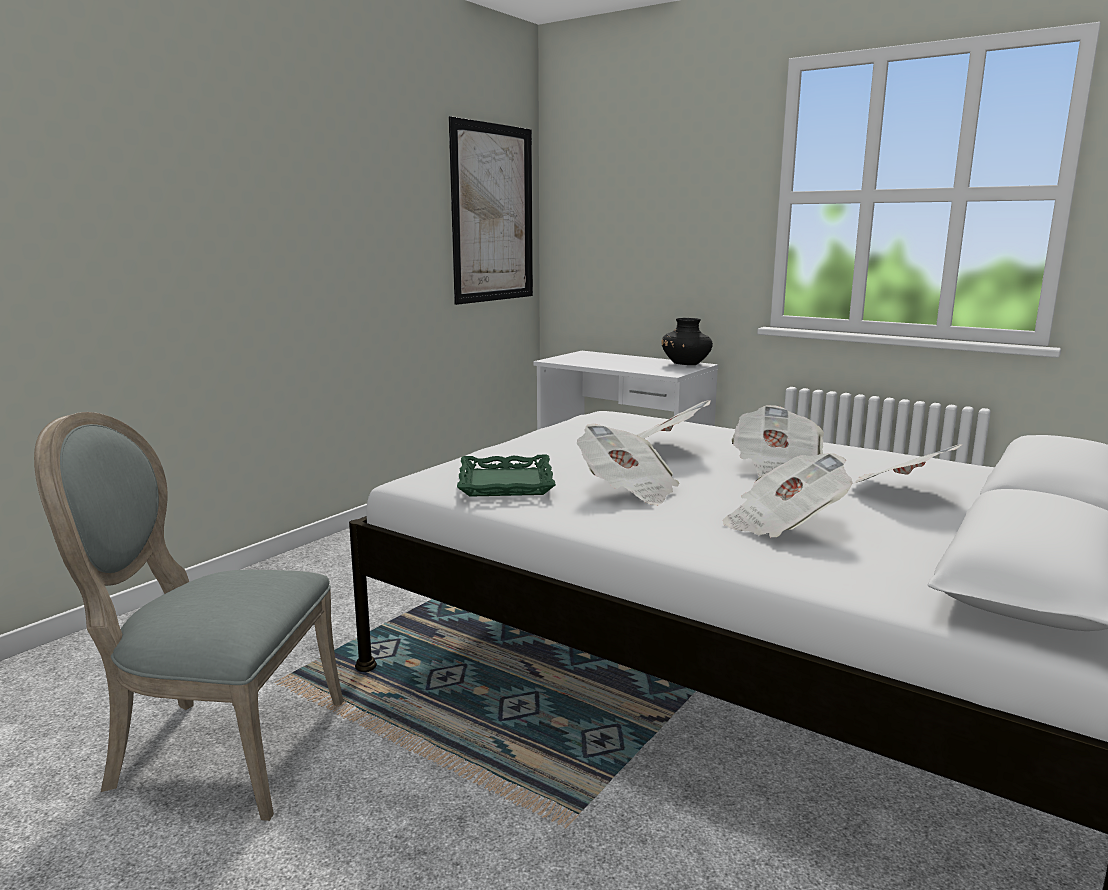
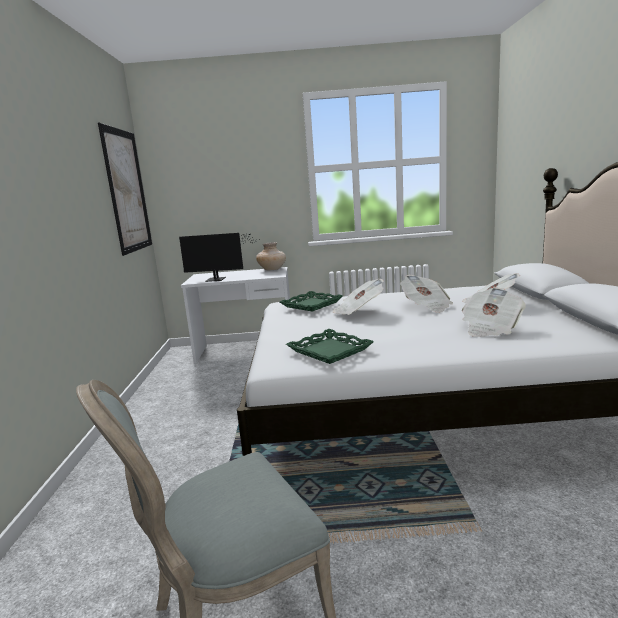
camera: 35 degrees left, 0 degrees up
newspaper [577,424,679,506] -> none
black vase [661,318,713,365] -> beige vase [256,242,286,270]
none -> monitor [179,233,259,282]
none -> green tray [280,291,343,312]

